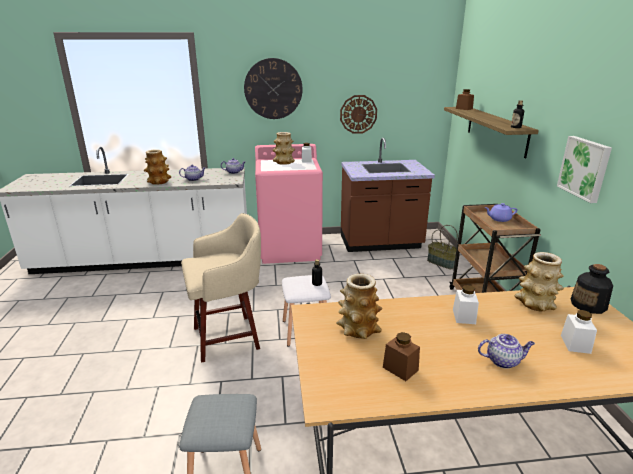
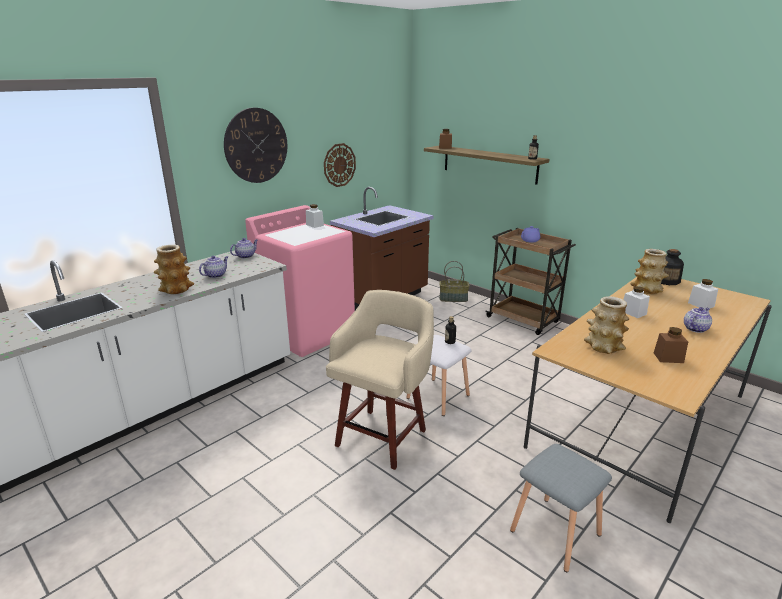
camera: 40 degrees left, 0 degrees up
vase [272,132,295,165] -> none
picture [557,136,612,203] -> none

